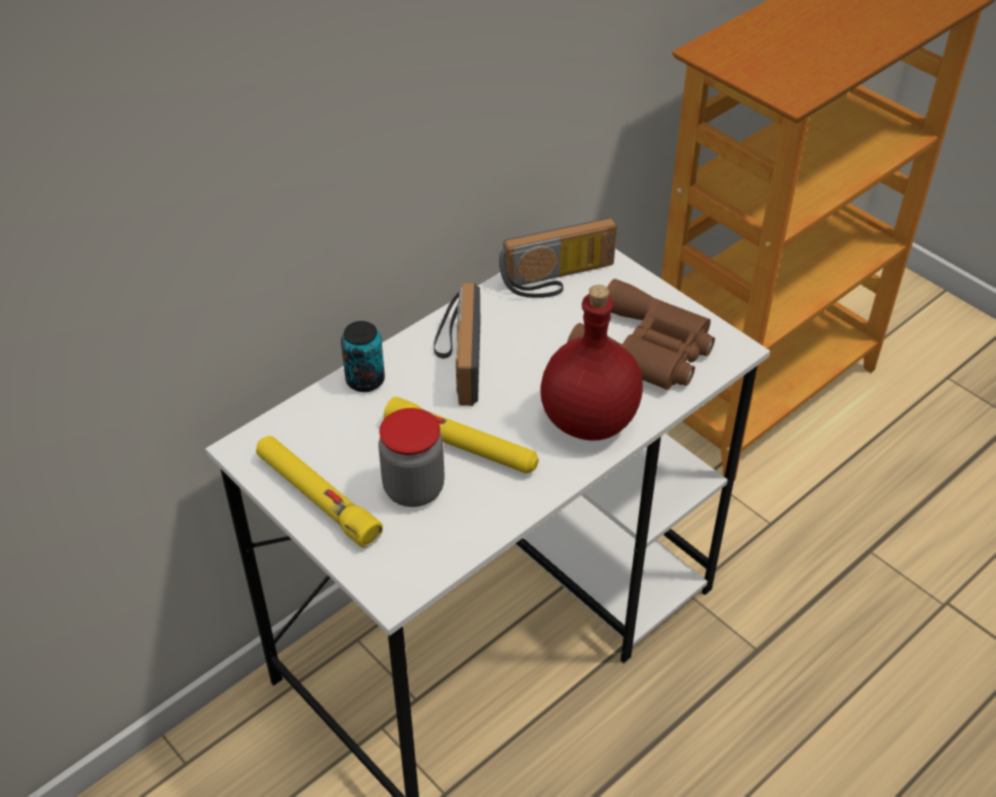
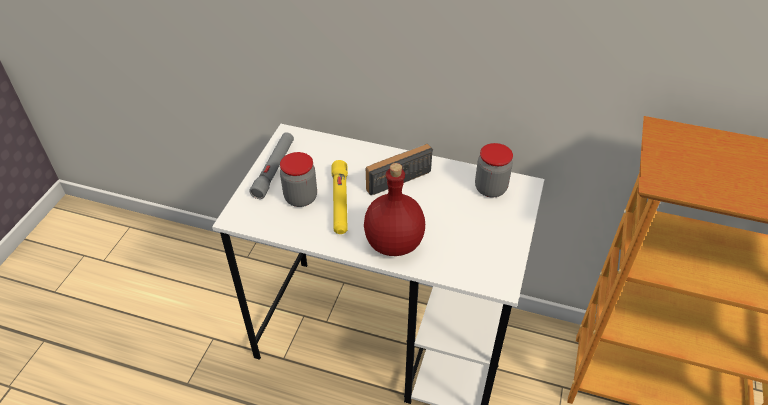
camera: 60 degrees right, 0 degrees up
yellow flashlight [256,436,383,548] -> grey flashlight [249,132,294,199]
can [341,321,385,392] -> none
radio [499,218,617,298] -> jar [475,143,513,198]
brown binoculars [567,279,715,390] -> none

